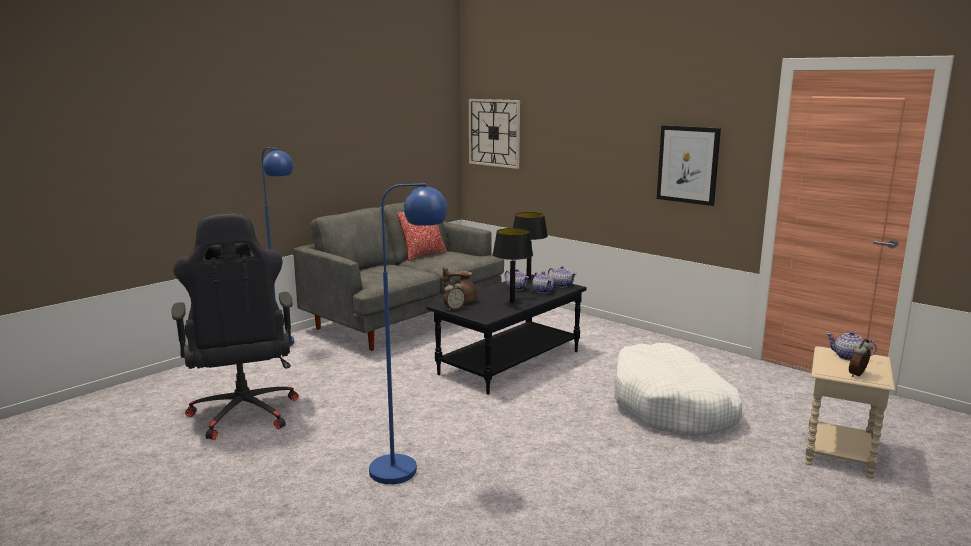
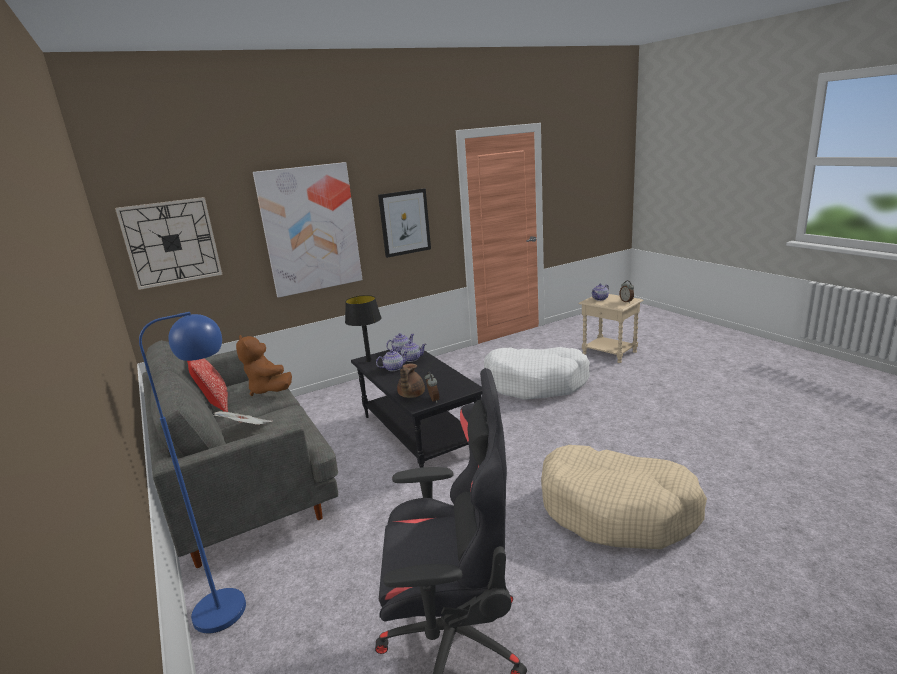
camera: 70 degrees left, 5 degrees up
blue floor lamp [369,183,447,484] -> beige dog bed [541,445,707,549]
black table lamp [493,228,533,303] -> none
none -> newspaper [214,411,272,425]
none -> brown plush toy [236,335,292,396]
none -> picture [253,162,363,298]

